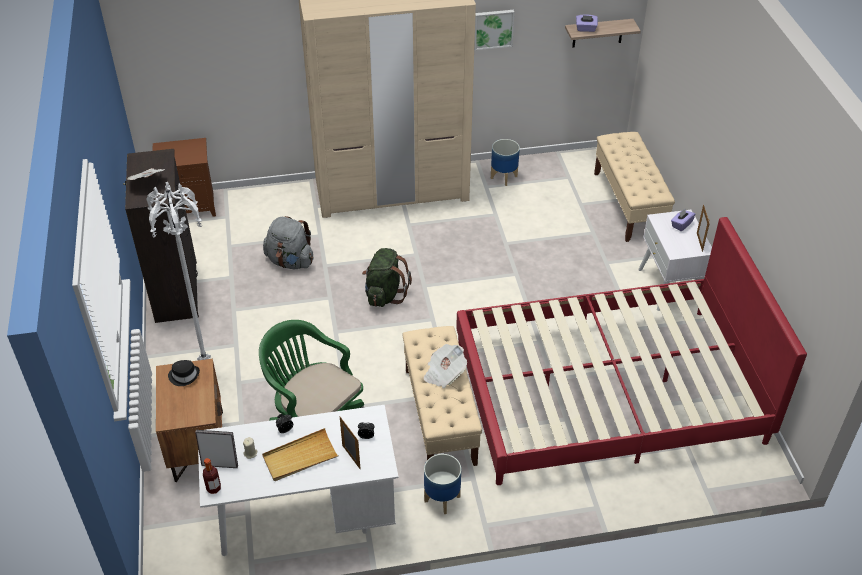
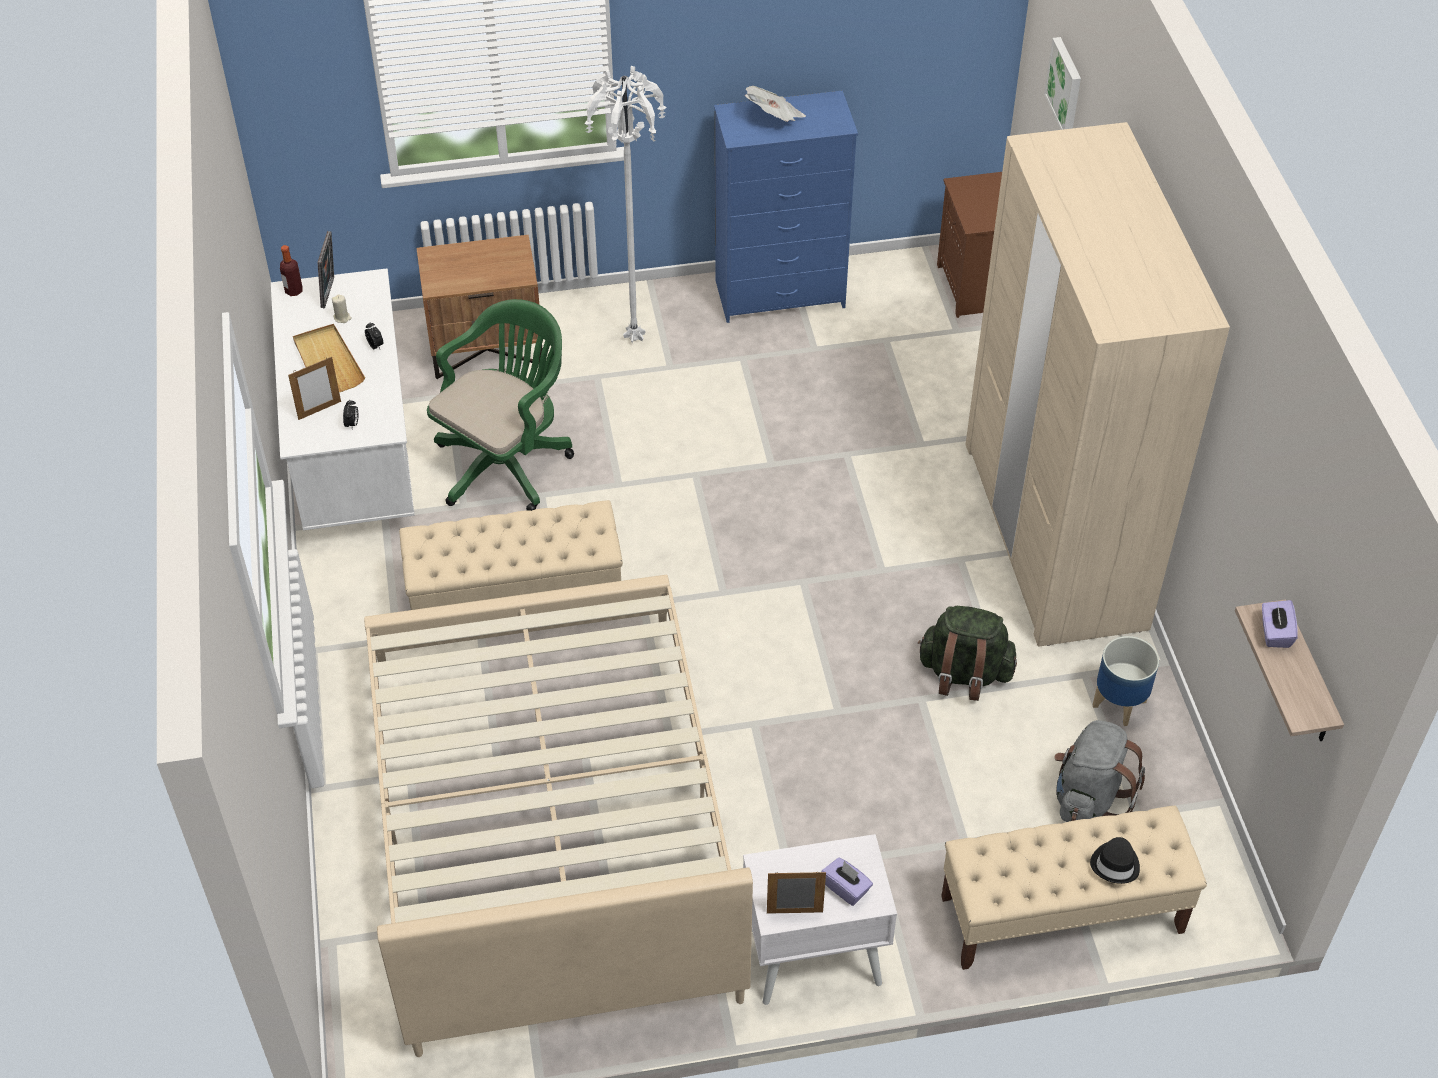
camera: 90 degrees right, 5 degrees up
black dresser [123,149,199,323] -> blue dresser [714,90,858,323]
black hat [168,360,200,386] -> black hat moved to [1090,837,1140,884]
grey backpack [263,216,313,269] -> grey backpack moved to [1054,720,1145,822]
green backpack [362,248,412,307] -> green backpack moved to [918,606,1017,701]
newspaper [423,344,467,388] -> none
planter [424,454,461,514] -> none
red bed [456,217,807,485] -> beige bed [364,575,753,1057]
picture [474,10,515,50] -> picture moved to [1044,37,1081,130]

